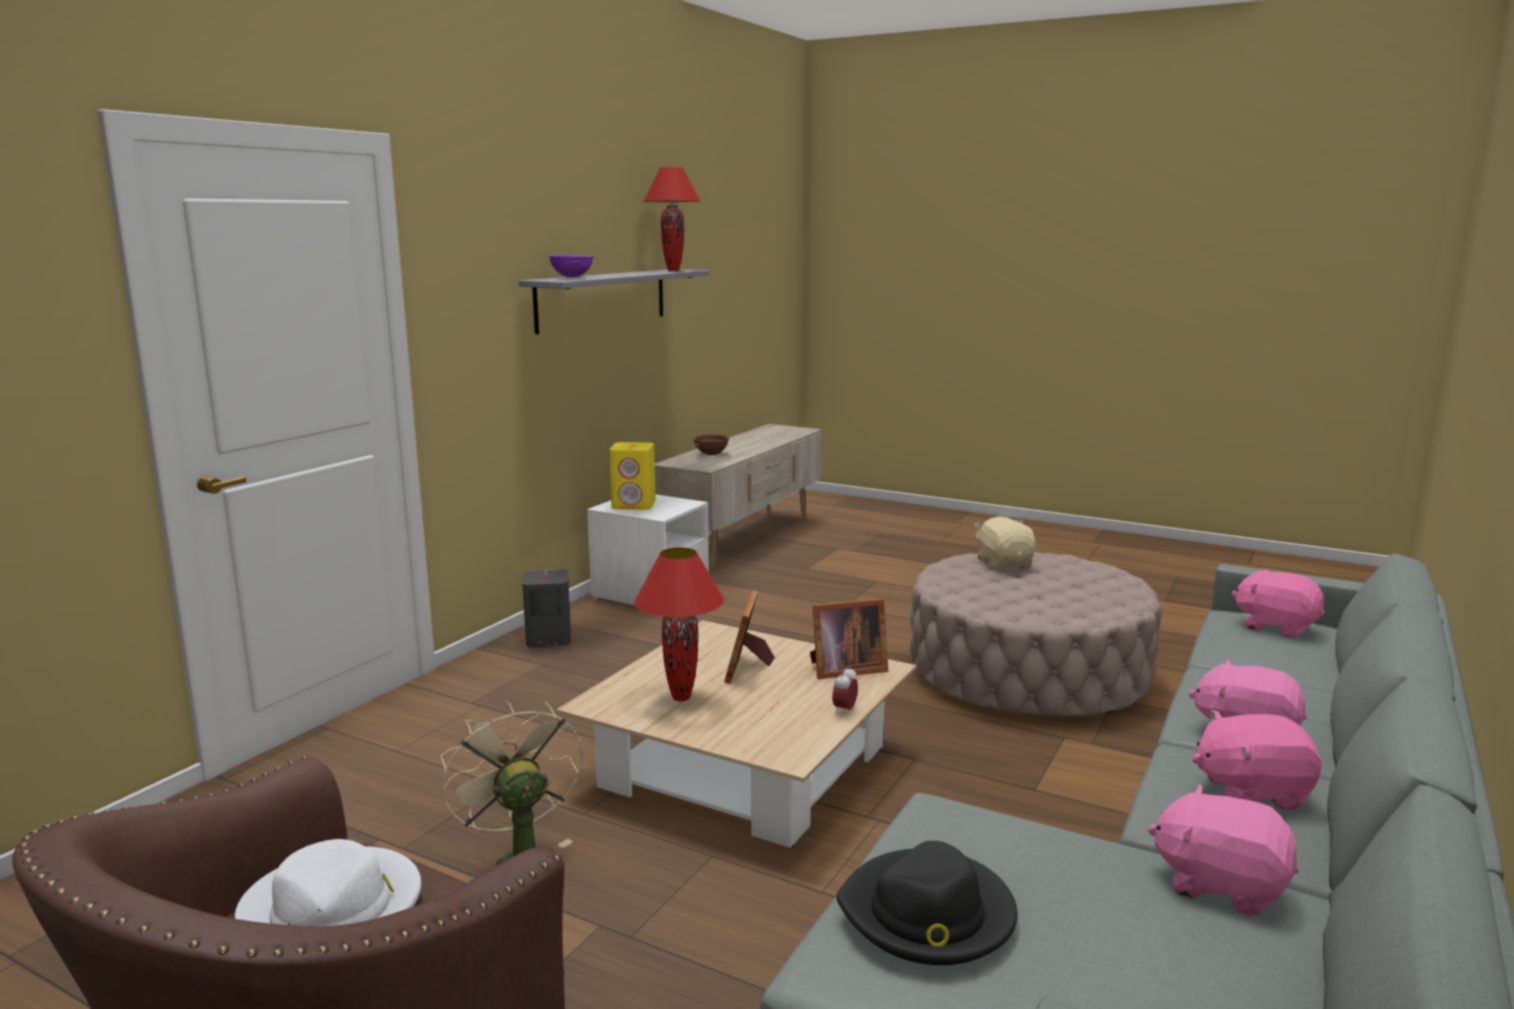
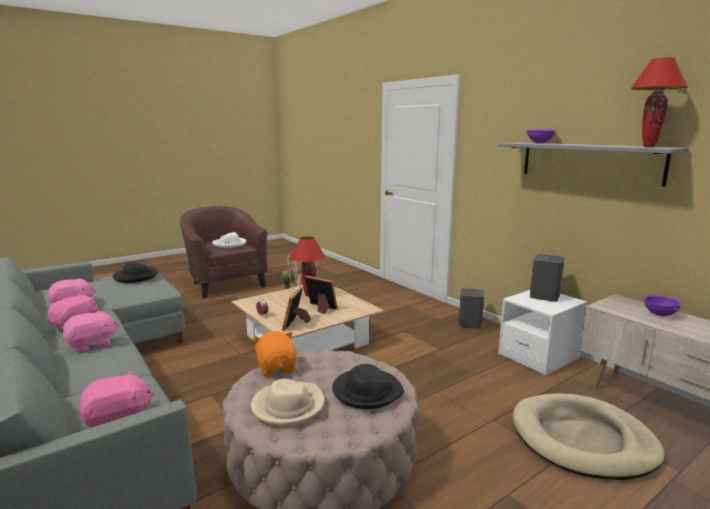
camera: 115 degrees right, 0 degrees up
yellow speaker [609,442,656,510] -> grey speaker [530,254,564,302]
brown bowl [693,434,729,455] -> purple bowl [643,295,682,316]
beige plush toy [974,517,1036,570] -> black hat [332,364,404,409]
none -> beige hat [251,379,325,426]
none -> orange plush toy [252,331,297,376]
none -> beige dog bed [512,393,665,480]

